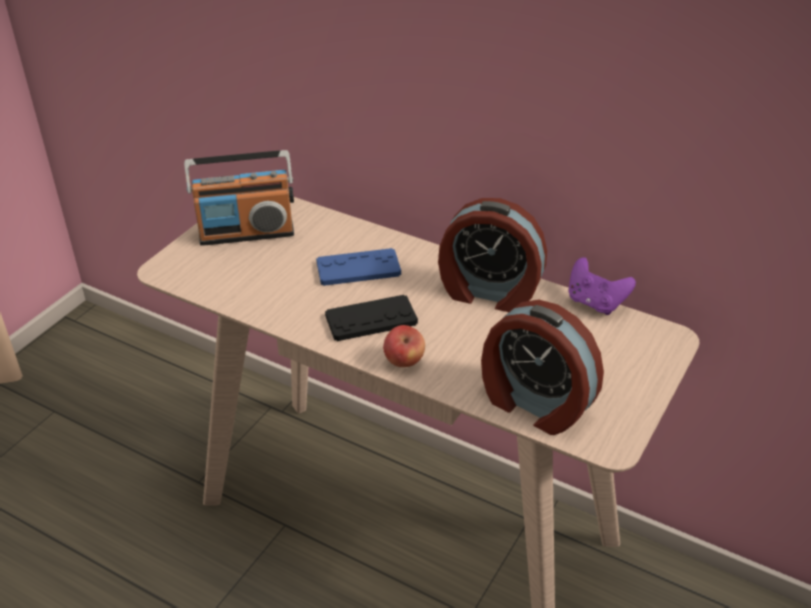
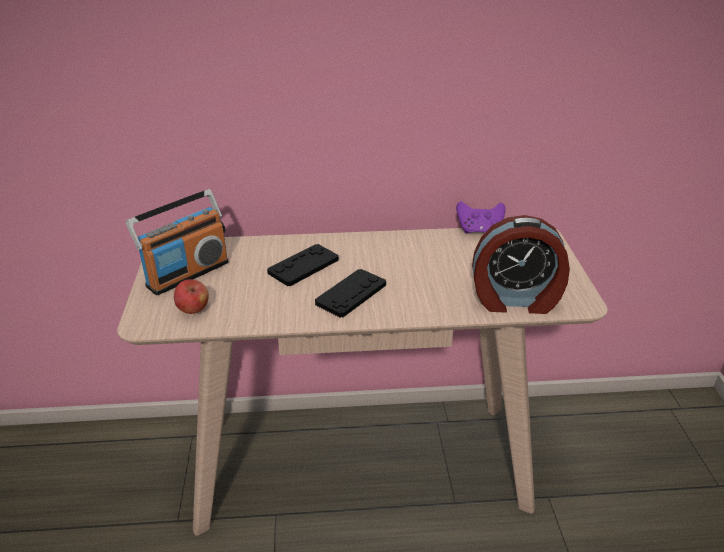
camera: 35 degrees left, 5 degrees down
blue game controller [316,248,401,286] -> black game controller [267,244,339,286]
apple [383,325,425,367] -> apple moved to [174,279,209,314]
alarm clock [438,198,547,312] -> none

